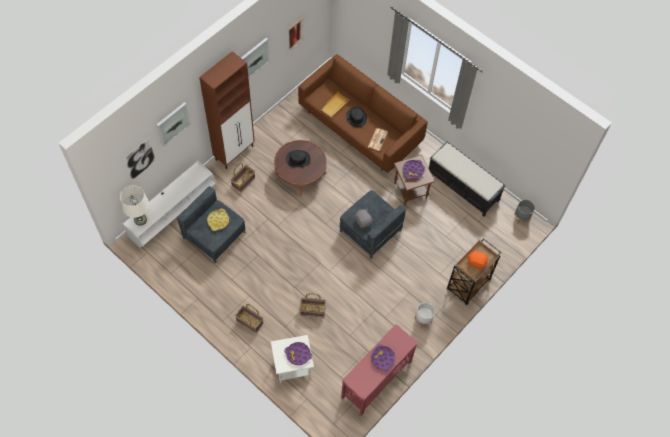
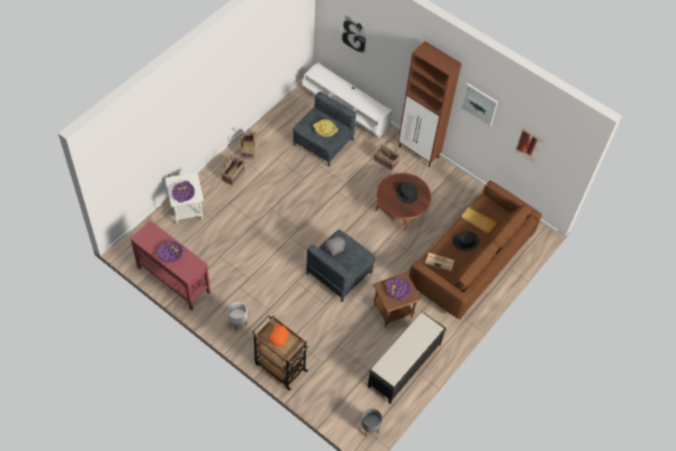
camera: 85 degrees right, 5 degrees down
white table lamp [120,185,149,226] -> none
picture [157,102,191,146] -> none
basket [300,293,326,318] -> basket moved to [241,131,255,159]

